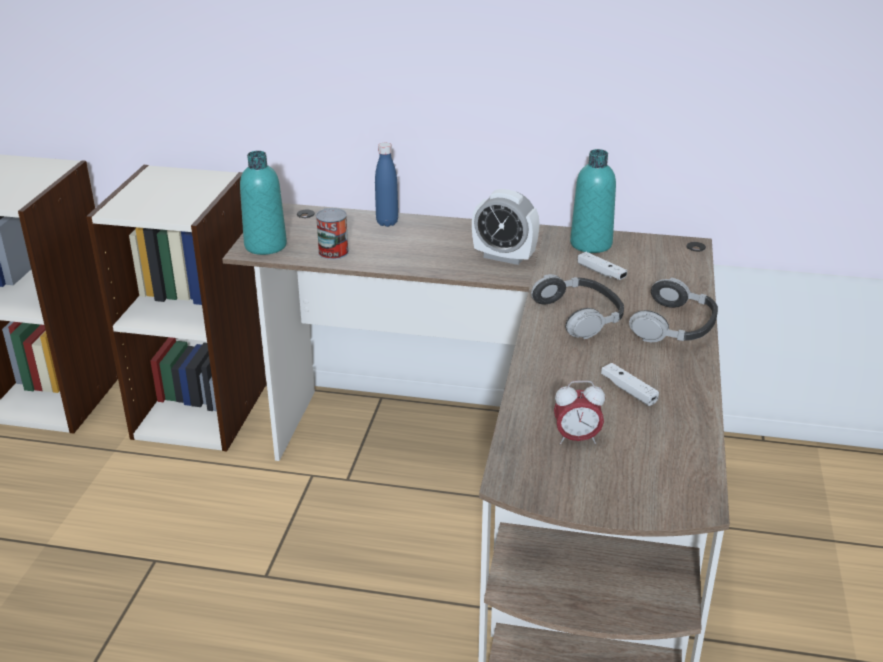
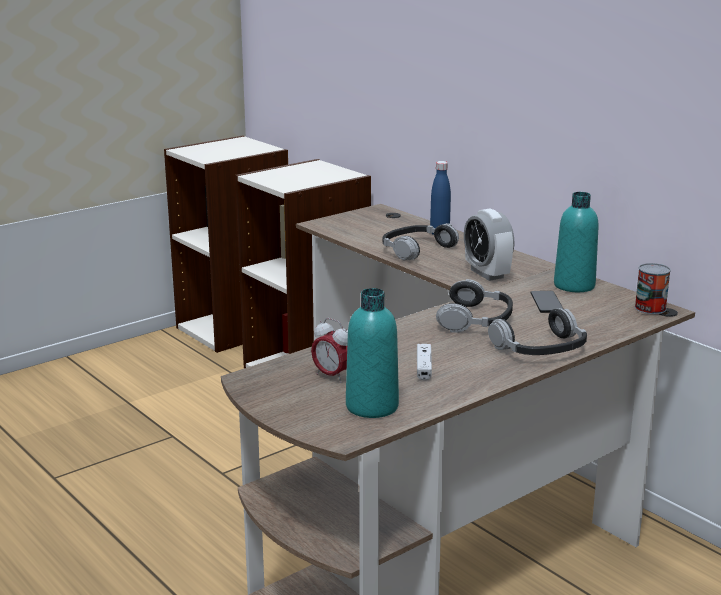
camera: 40 degrees right, 10 degrees down
turquoise bottle [240,151,287,255] -> turquoise bottle moved to [346,288,399,418]
can [316,208,349,260] -> can moved to [635,263,671,314]
white game controller [578,252,627,280] -> phone [530,291,563,313]
none -> headphones [383,223,459,261]

